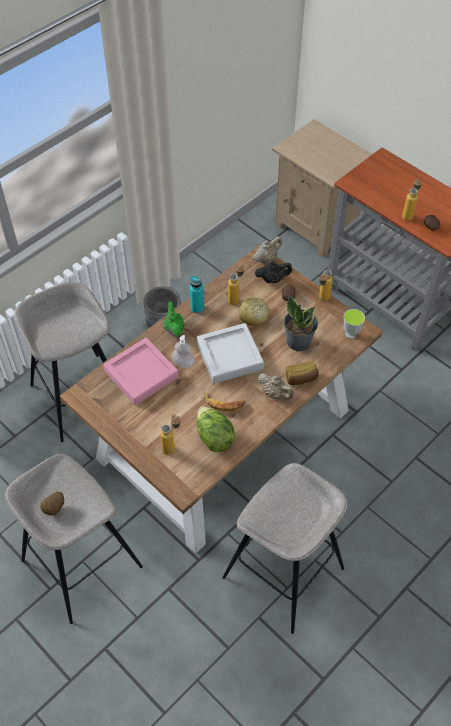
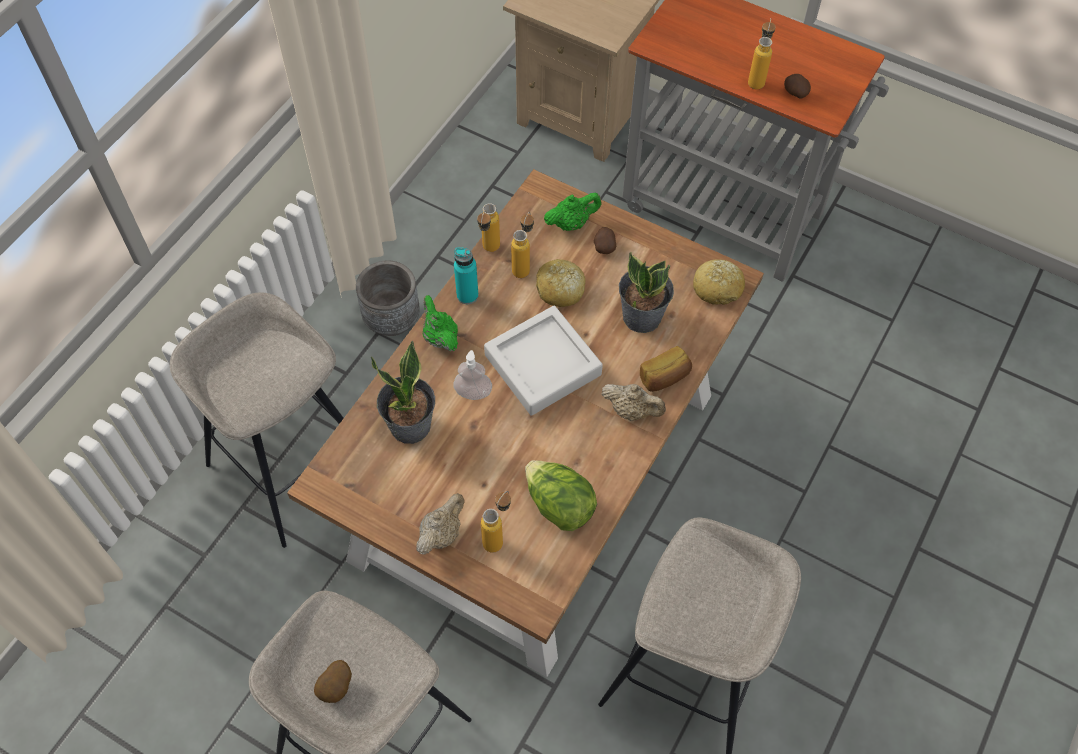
camera: 15 degrees left, 5 degrees up
pink tray [103,338,178,405] -> potted plant [371,341,435,444]
banana [203,391,246,412] -> none
beige teapot [253,236,282,264] -> beige teapot moved to [416,493,465,555]
black teapot [255,261,292,283] -> green teapot [544,193,602,231]
bottle [319,270,333,301] -> bottle moved to [477,203,500,252]
cup [344,309,365,339] -> bread [693,259,745,305]

